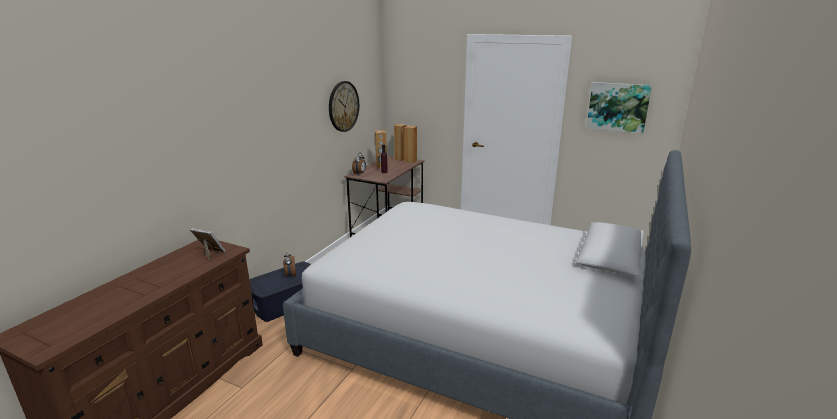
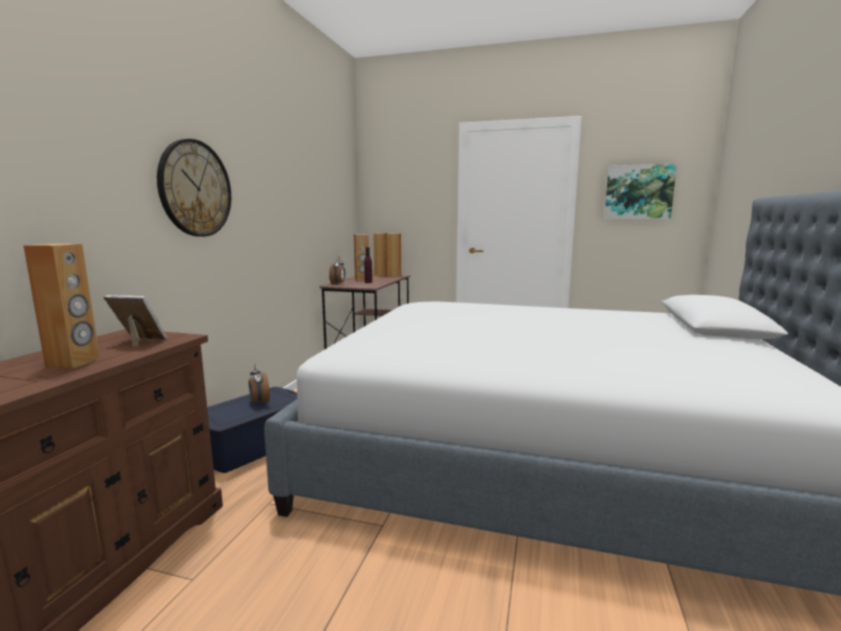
camera: 10 degrees left, 10 degrees down
wall clock [329,81,359,132] -> wall clock moved to [157,139,231,237]
none -> brown speaker [23,244,100,368]

